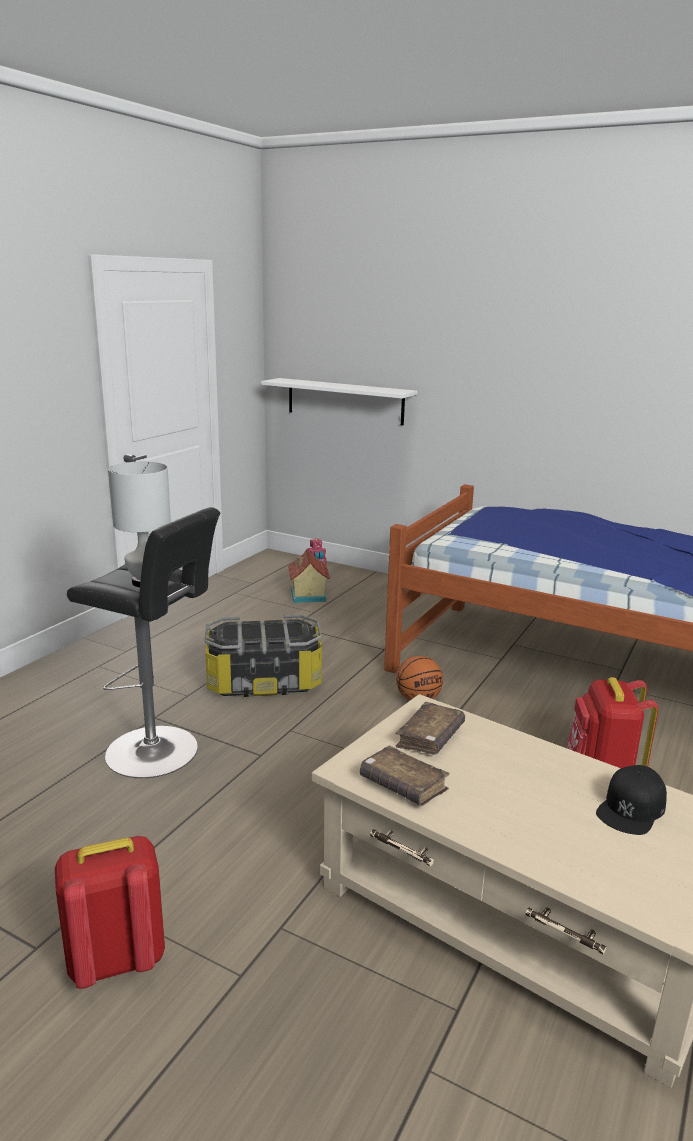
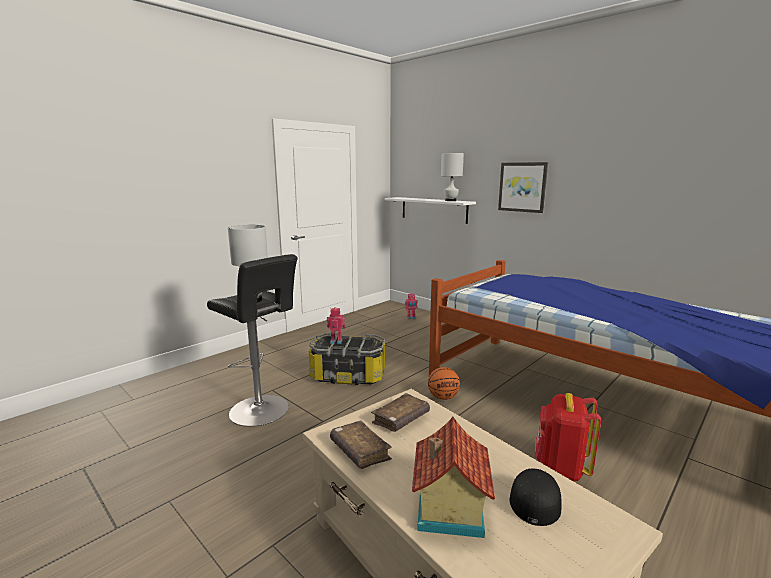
camera: 15 degrees right, 5 degrees down
red backpack [55,836,165,989] -> none
toy house [288,549,330,603] -> toy house moved to [412,417,495,538]
black cap [596,765,667,835] -> black cap turned 150 degrees clockwise [510,468,562,526]
none -> toy robot [326,307,345,344]
none -> white table lamp [441,153,464,201]
none -> picture [498,162,548,213]

